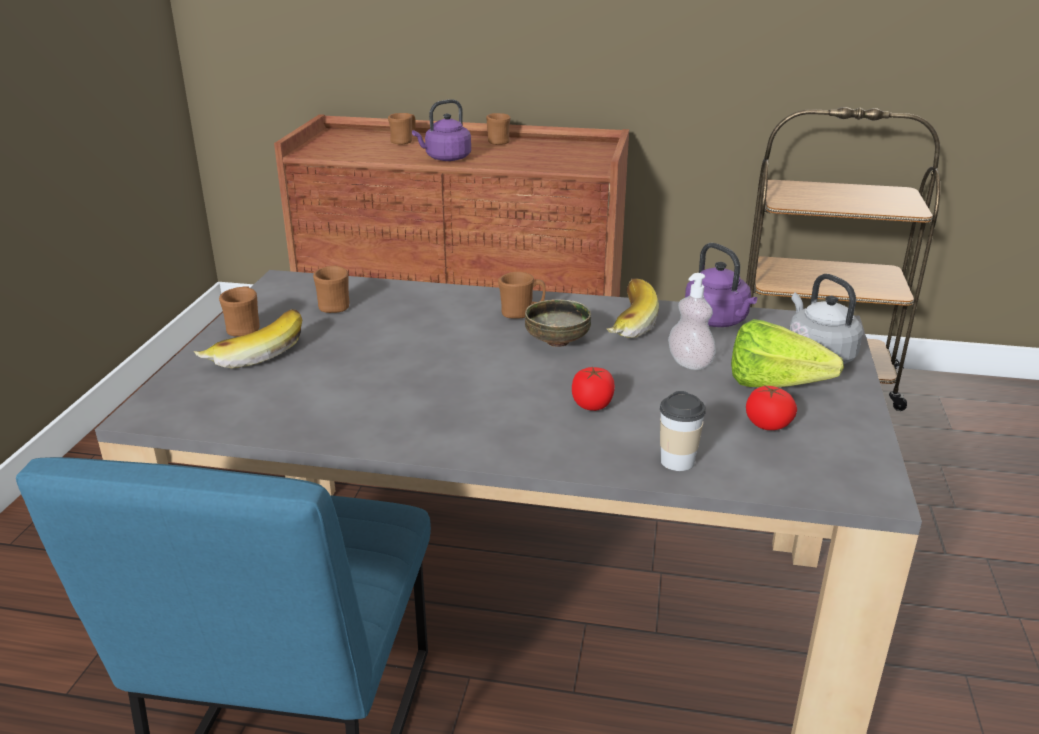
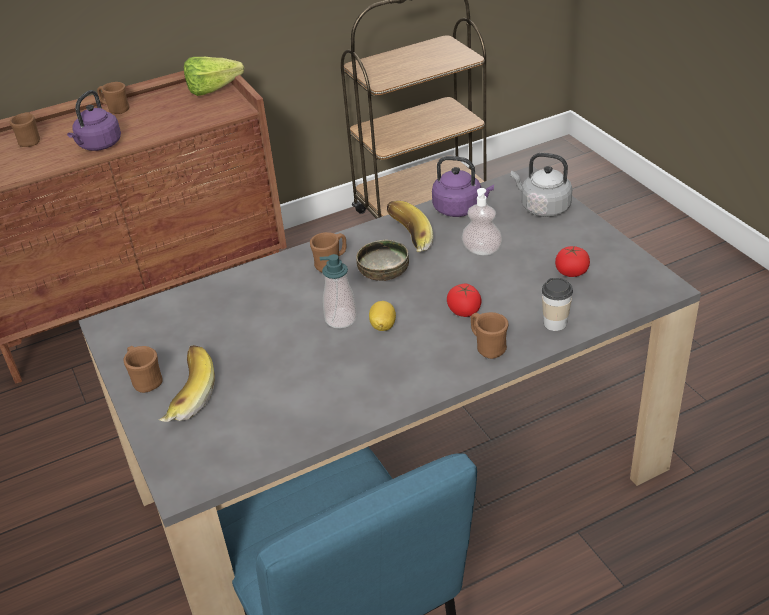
camera: 35 degrees left, 10 degrees up
brown mug [313,266,349,313] -> brown mug moved to [471,312,508,359]
lettuce [731,319,844,387] -> lettuce moved to [184,57,244,96]
none -> soap dispenser [320,254,357,329]
none -> lemon [369,301,396,331]

